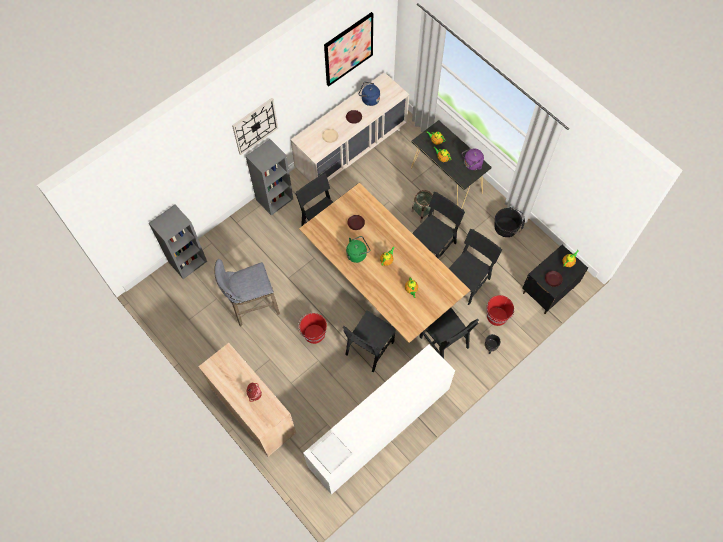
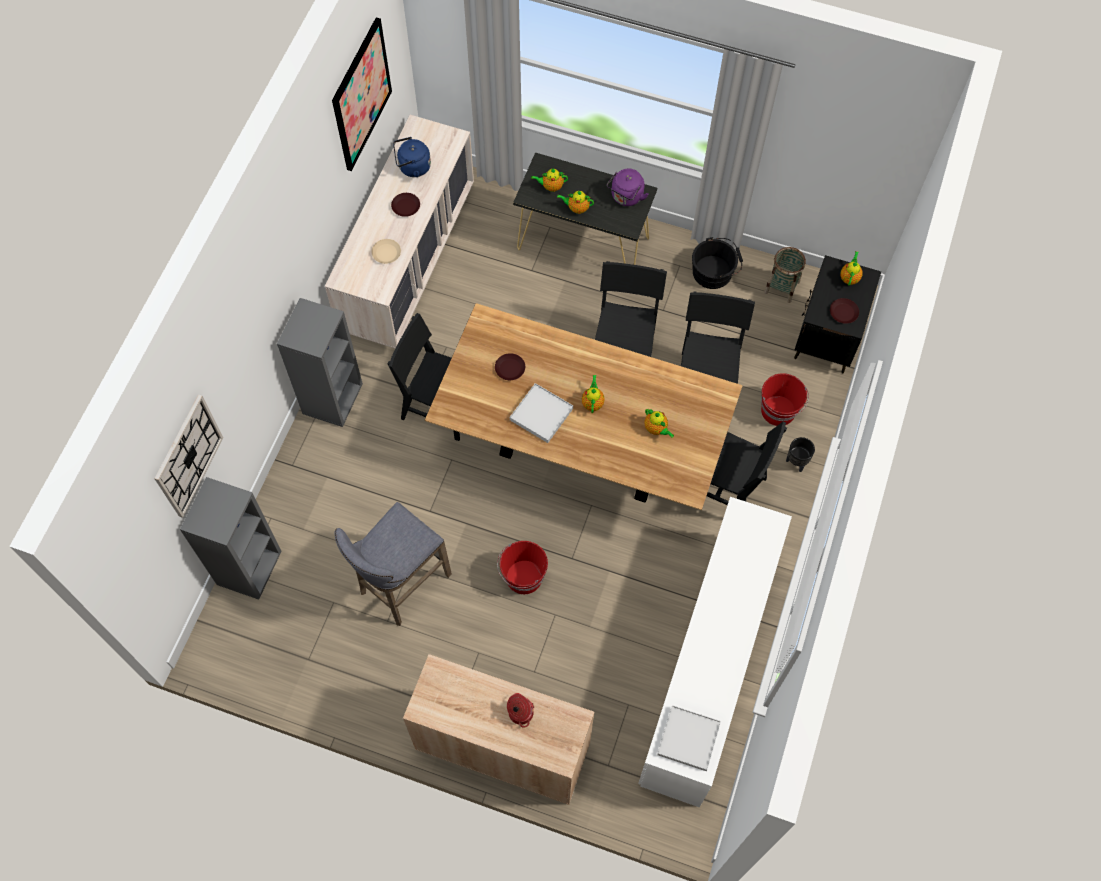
camera: 30 degrees left, 0 degrees up
wall clock [232,98,278,155] -> wall clock moved to [154,394,223,518]
black chair [342,310,396,373] -> none
green kettle [346,236,370,263] -> white tray [510,383,573,443]
basket [411,190,434,223] -> basket moved to [764,247,806,303]

